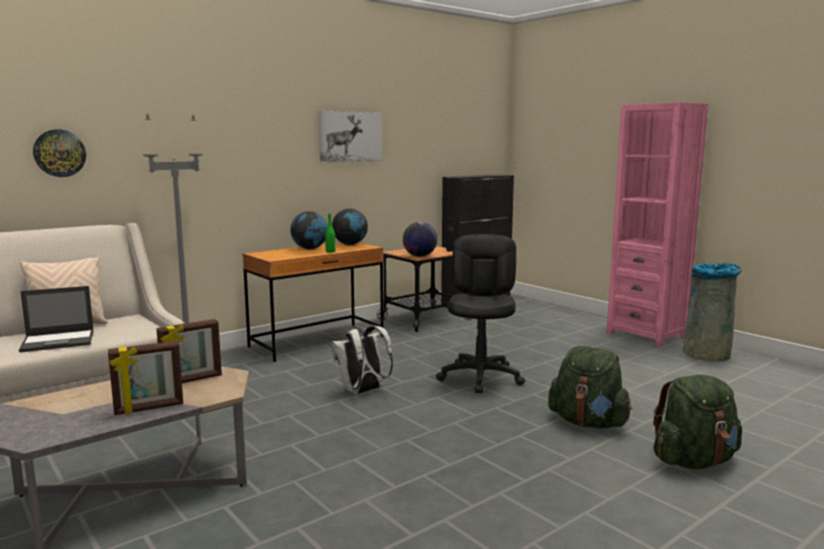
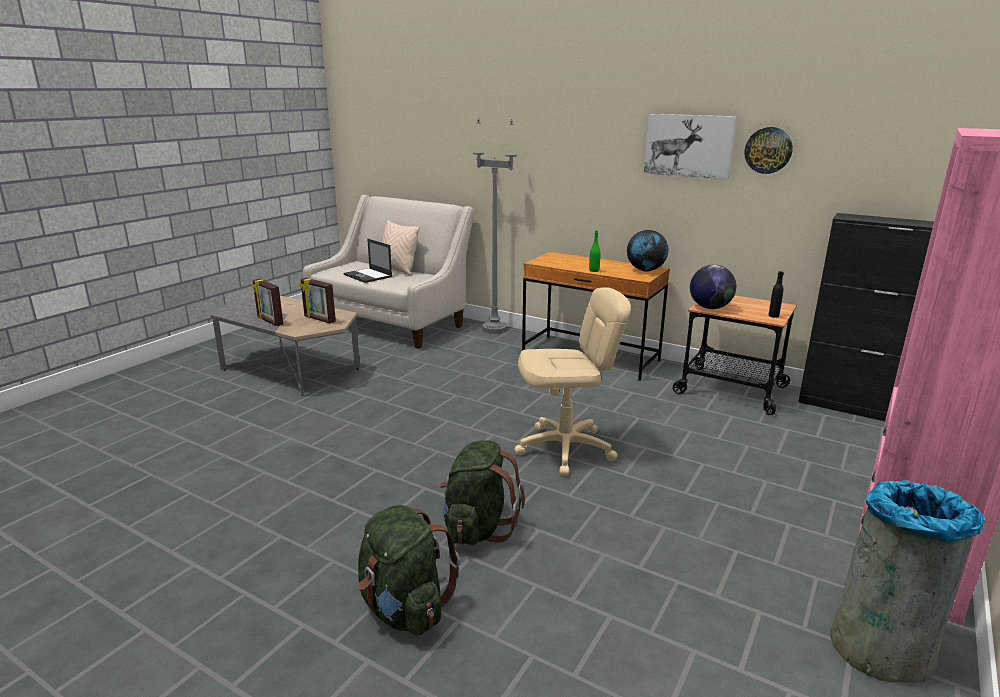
camera: 70 degrees right, 10 degrees up
wall clock [33,129,86,177] -> wall clock moved to [745,127,793,174]
globe [290,211,328,249] -> none
white backpack [332,326,393,394] -> none
black office chair [436,234,525,393] -> beige office chair [515,287,631,476]

